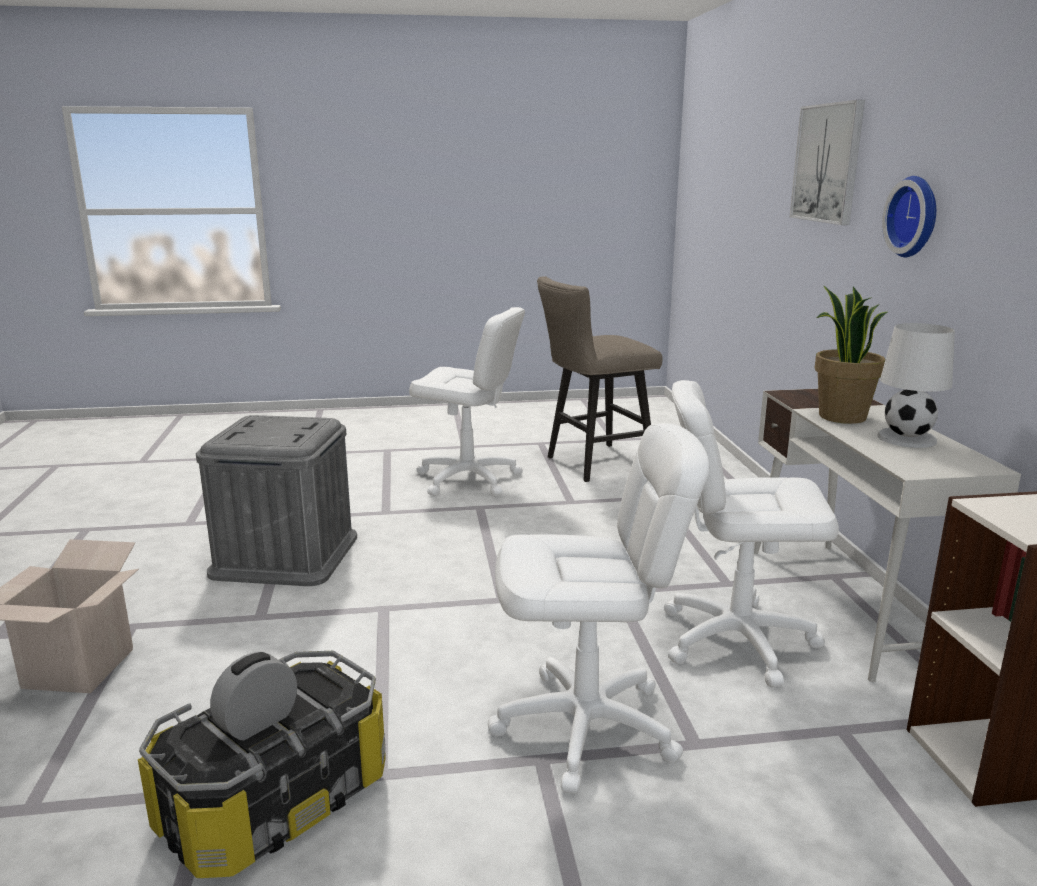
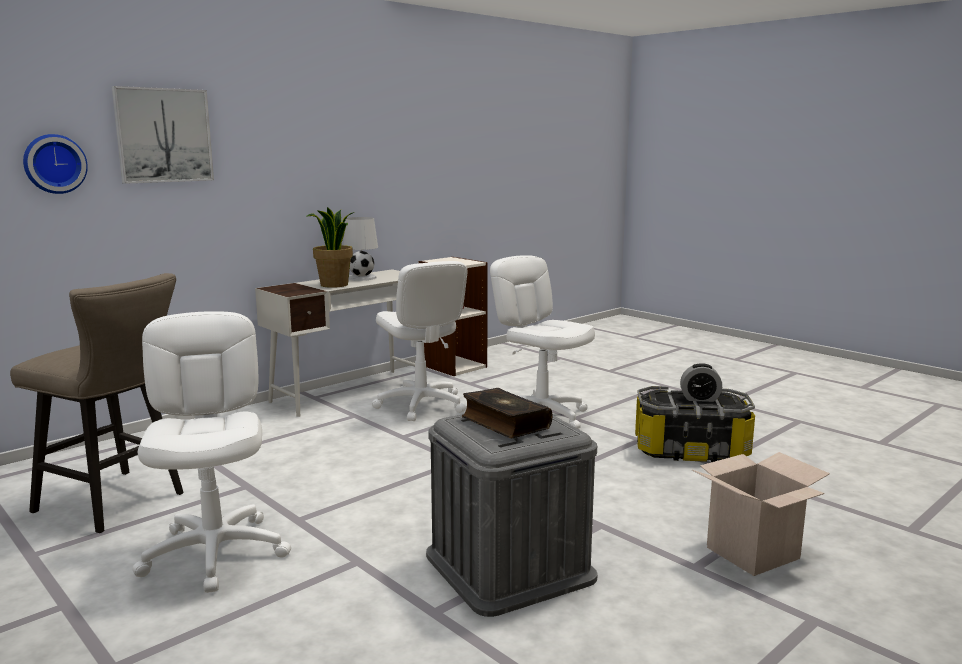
camera: 125 degrees left, 5 degrees down
wall clock [882,176,936,257] -> wall clock moved to [23,134,88,194]
none -> book [462,388,553,438]

